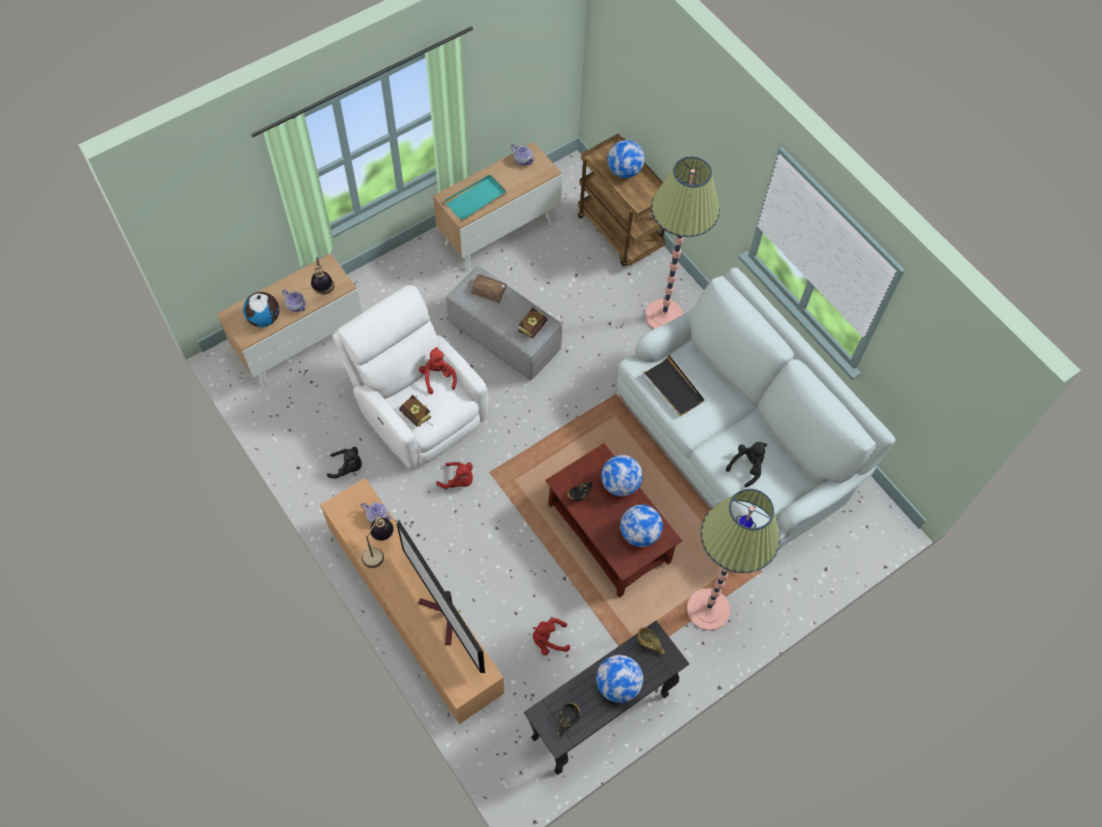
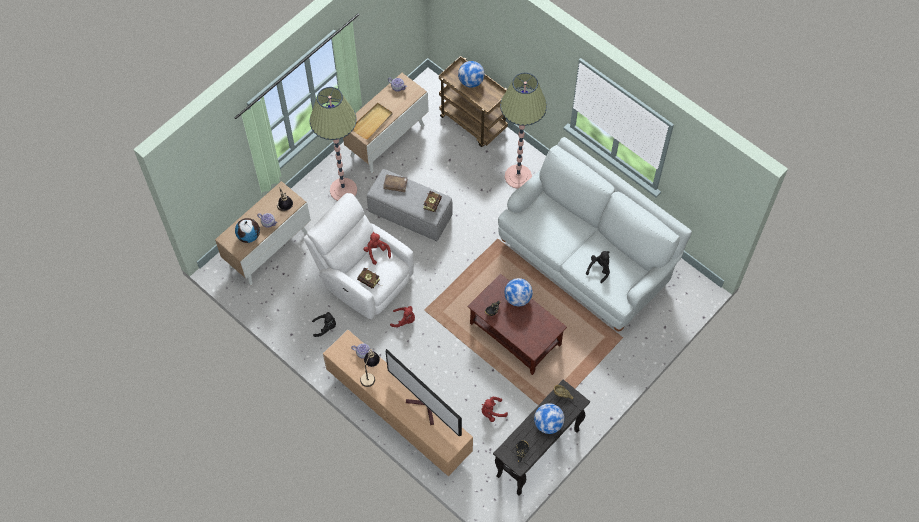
camera: 10 degrees left, 0 degrees up
turquoise tray [444,175,507,221] -> beige tray [353,103,393,140]
globe [620,505,663,547] -> none
black tray [643,355,704,416] -> none
floor lamp [687,489,780,631] -> floor lamp moved to [310,87,357,201]

